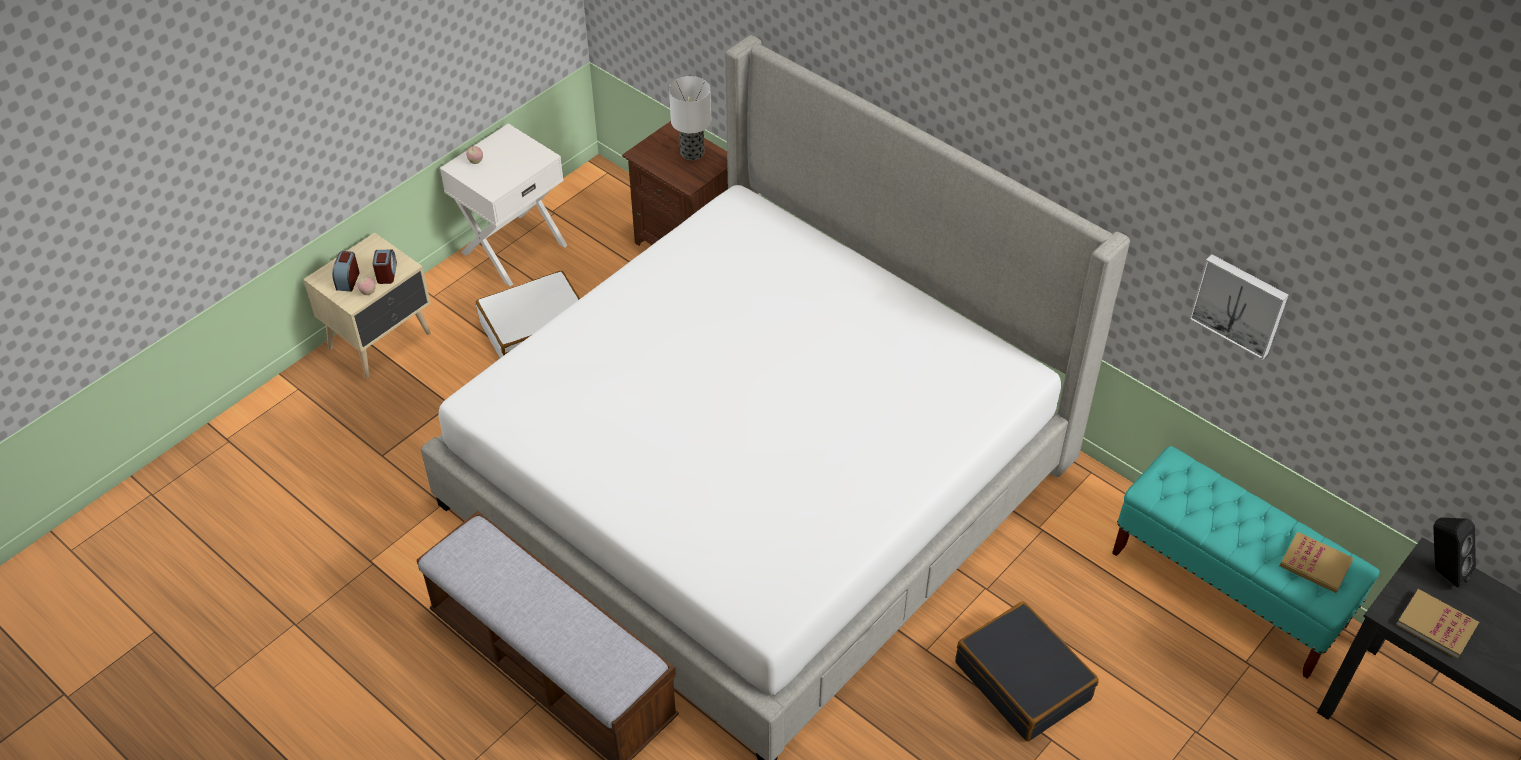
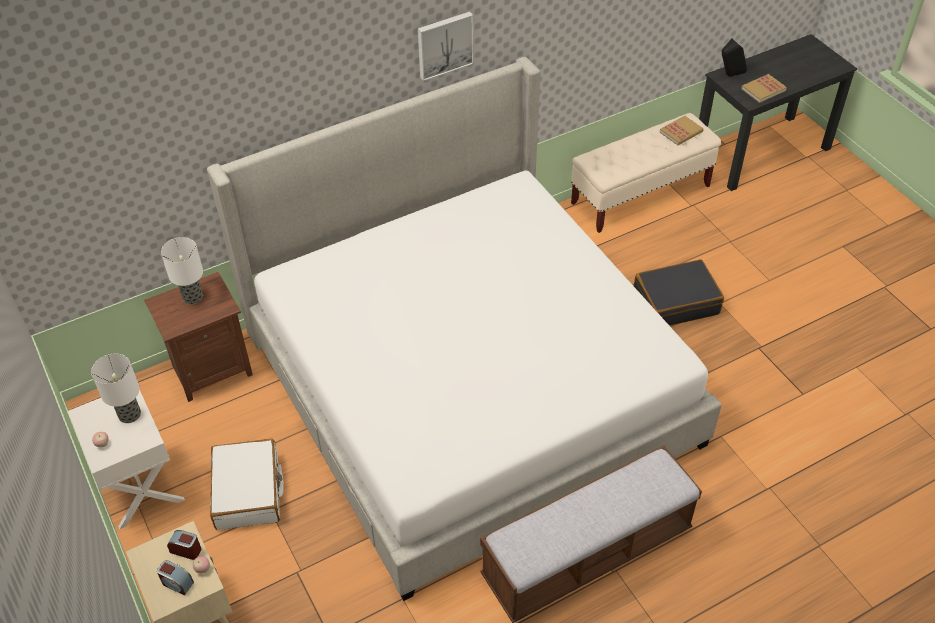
camera: 70 degrees left, 0 degrees up
turquoise bench [1112,446,1380,679] -> beige bench [571,113,721,233]
picture [1189,254,1288,360] -> picture moved to [418,12,474,81]
none -> table lamp [91,353,141,423]

